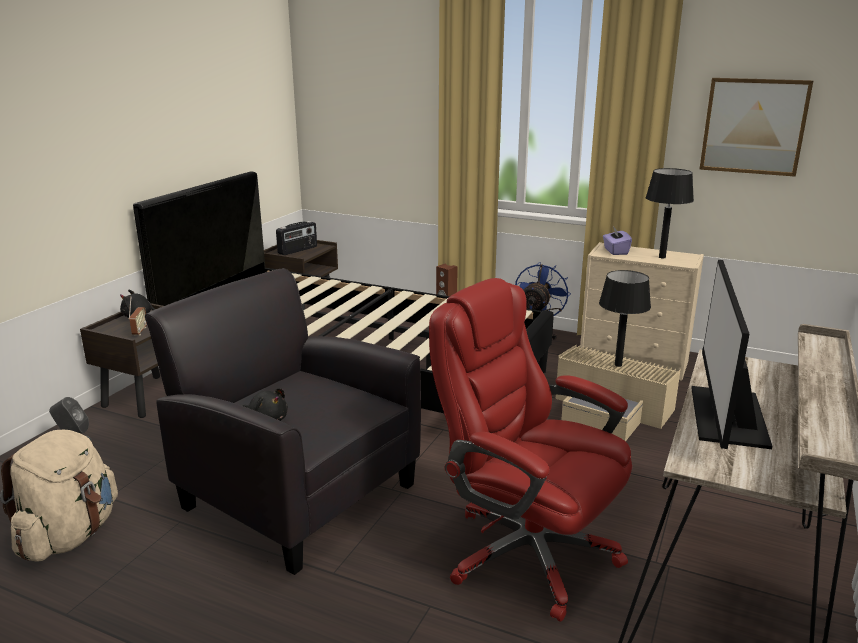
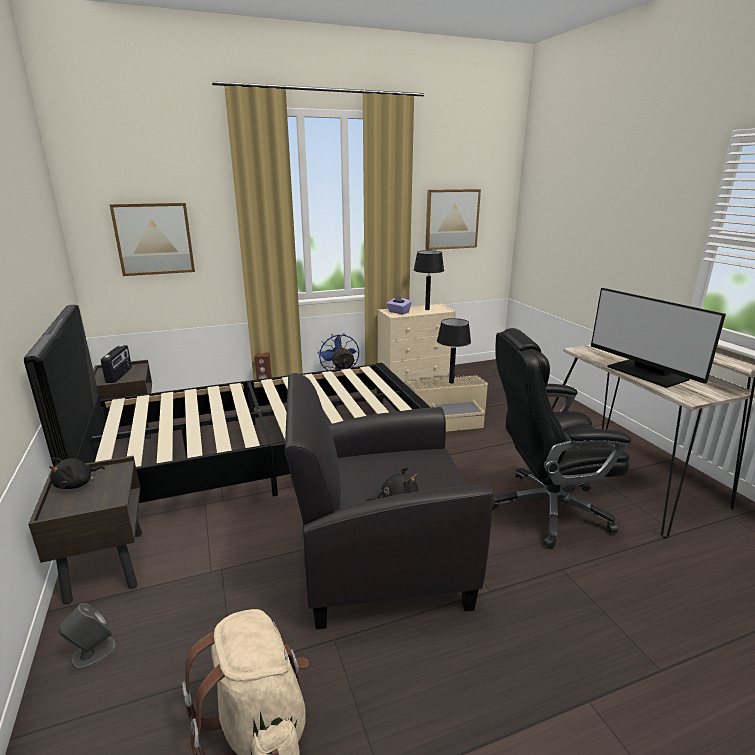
camera: 45 degrees left, 0 degrees up
radio [128,296,147,336] -> none
red office chair [429,278,632,622] -> black office chair [492,328,631,549]
none -> picture [109,203,195,276]

